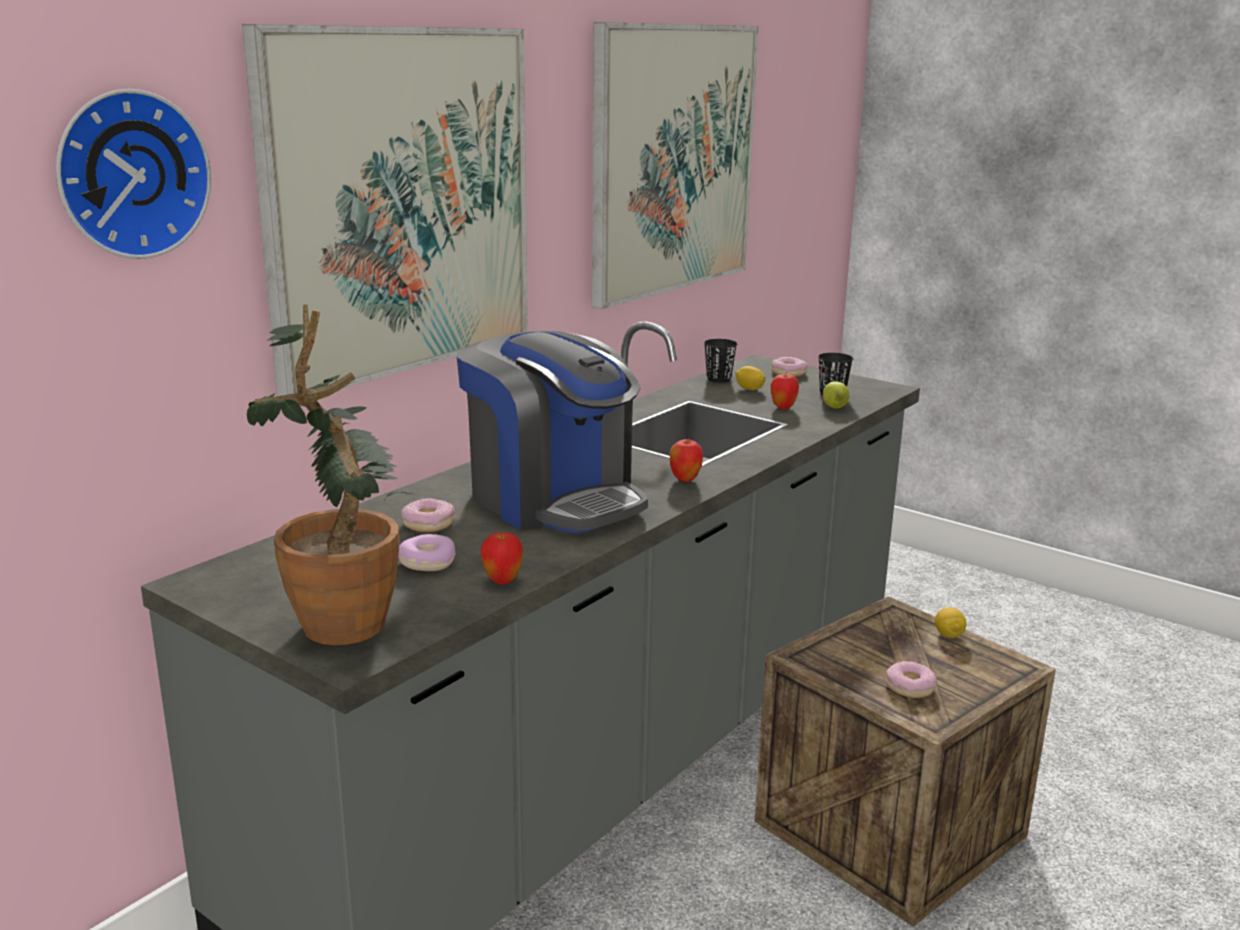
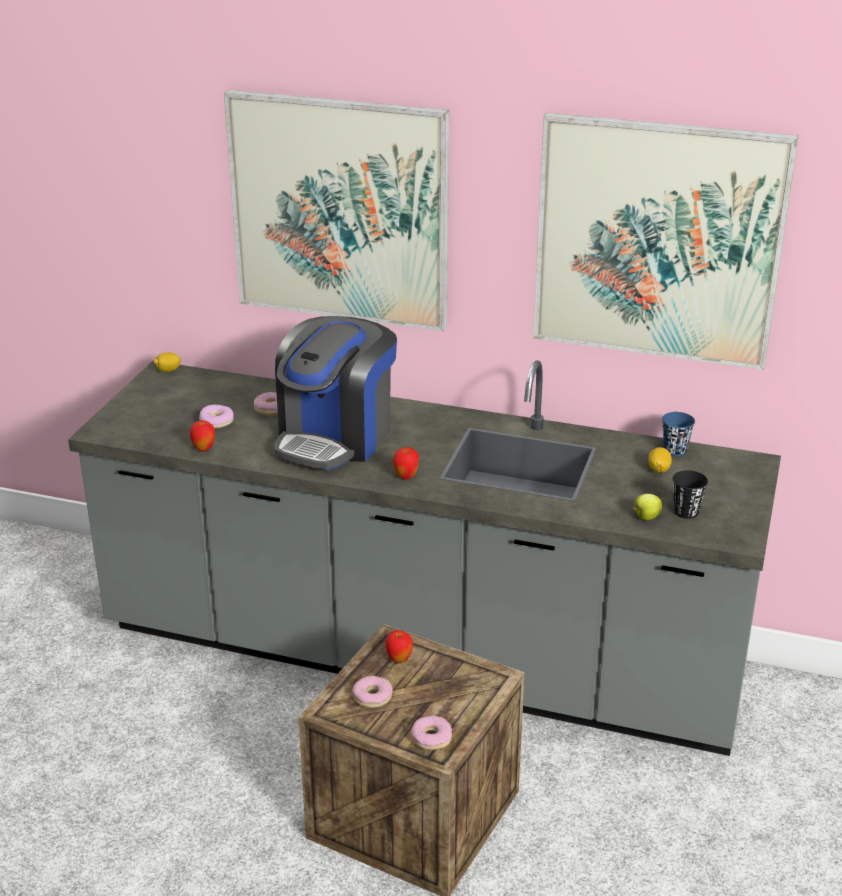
camera: 70 degrees right, 10 degrees up
wall clock [56,89,211,259] -> none
potted plant [247,304,411,645] -> none
black cup [704,339,737,382] -> blue cup [662,412,695,457]
donut [771,357,808,377] -> donut moved to [411,716,452,750]
apple [771,374,799,409] -> apple moved to [385,630,413,663]
lemon [935,607,967,638] -> lemon moved to [154,352,181,372]

